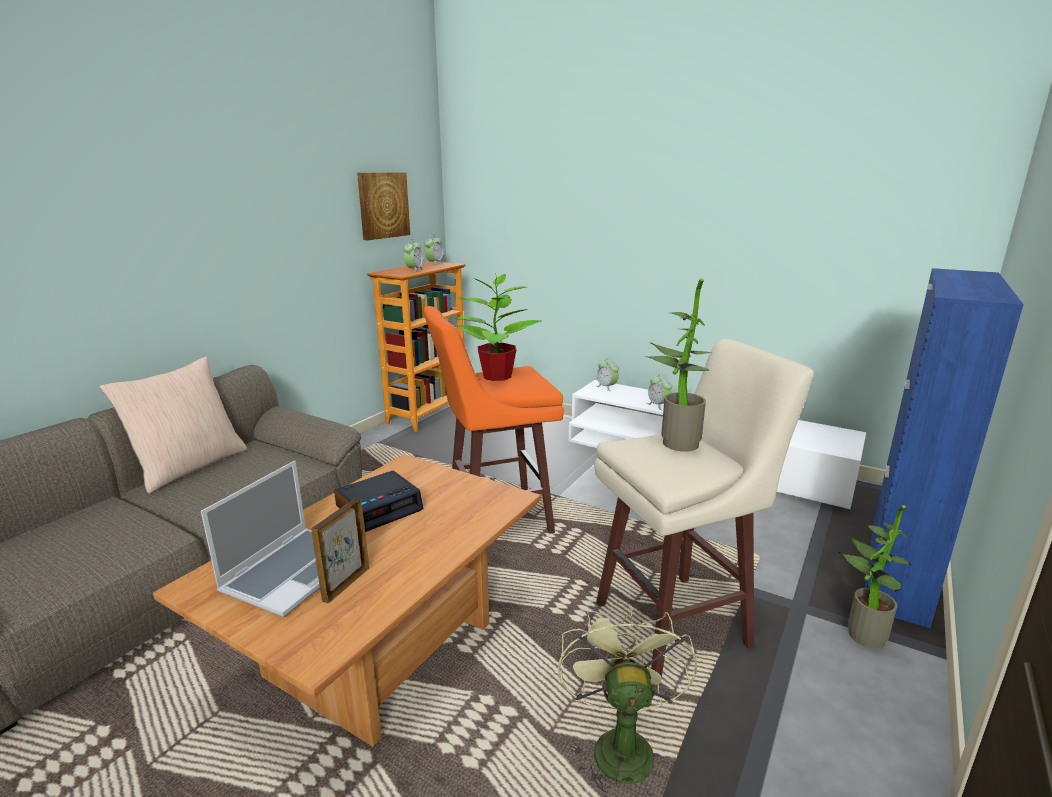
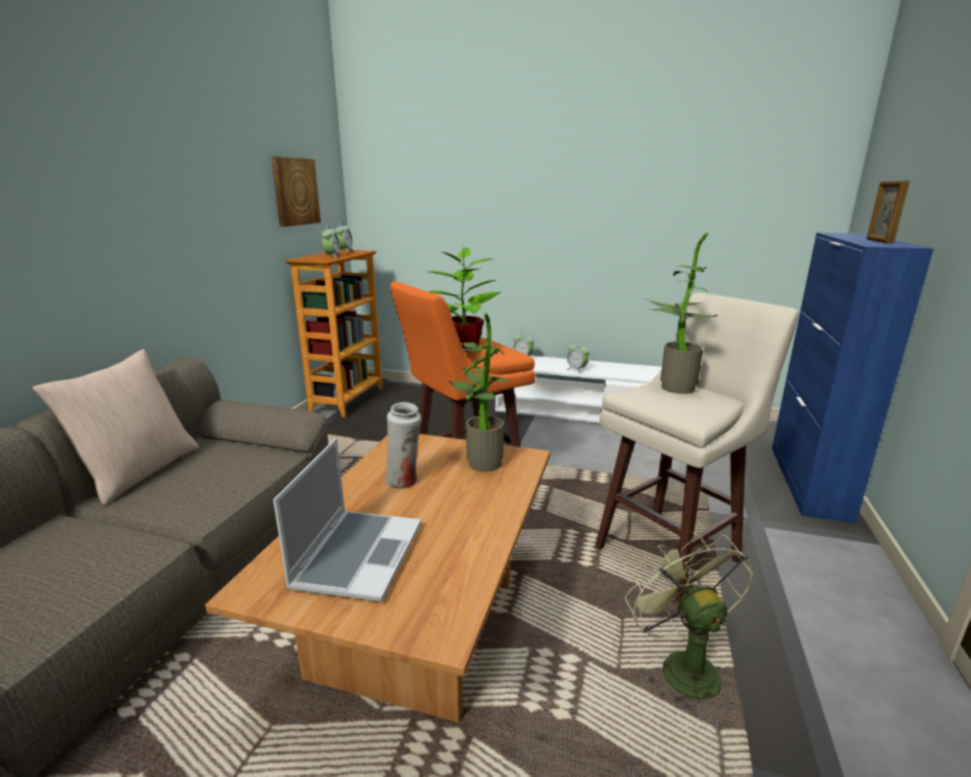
camera: 15 degrees left, 0 degrees up
picture frame [311,498,369,603] -> picture frame moved to [867,181,910,243]
alarm clock [334,471,423,532] -> white vase [384,402,421,488]
potted plant [838,505,912,649] -> potted plant moved to [448,312,511,472]

